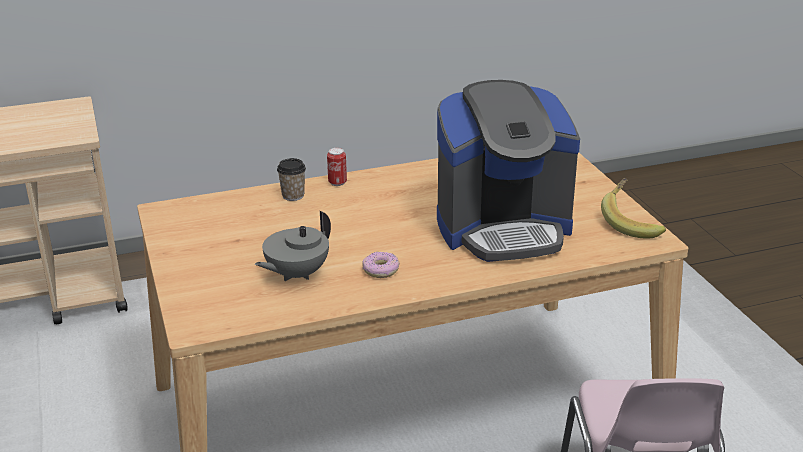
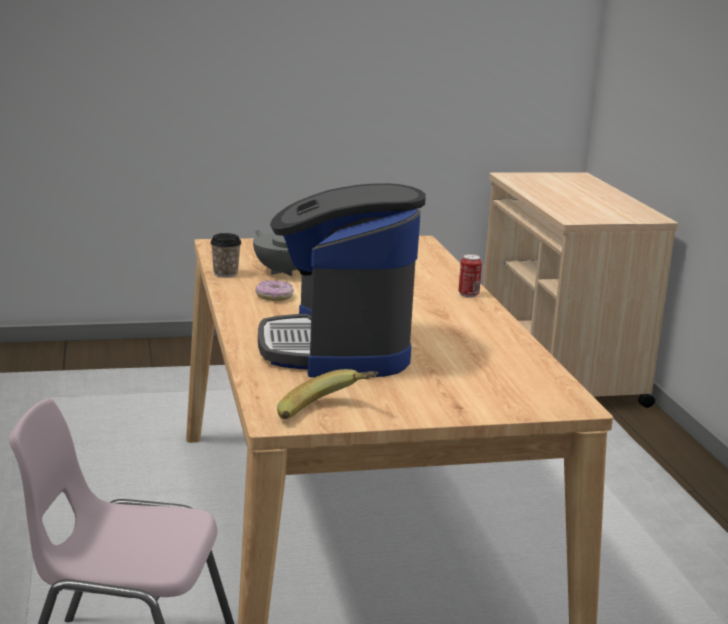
camera: 95 degrees right, 10 degrees down
cup [277,158,306,201] -> cup moved to [210,233,241,278]

